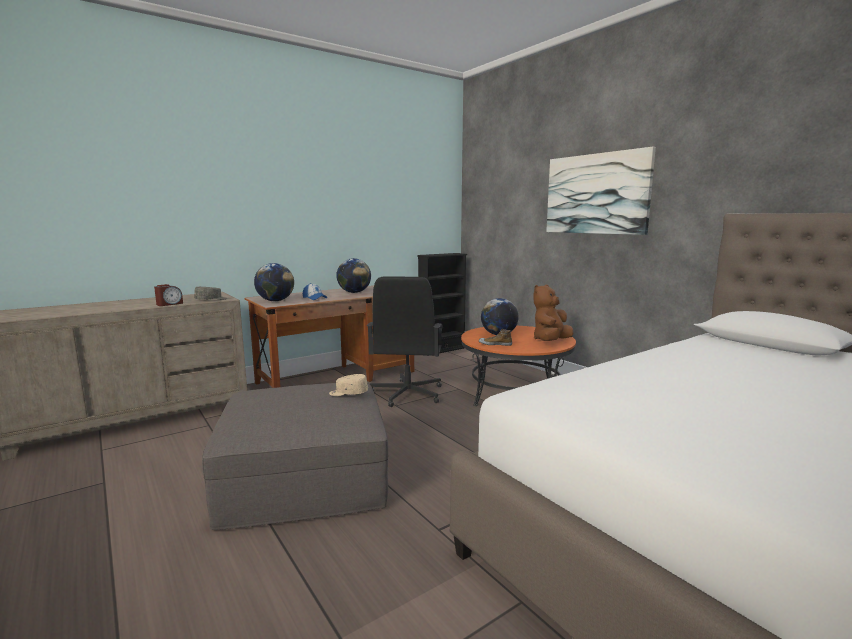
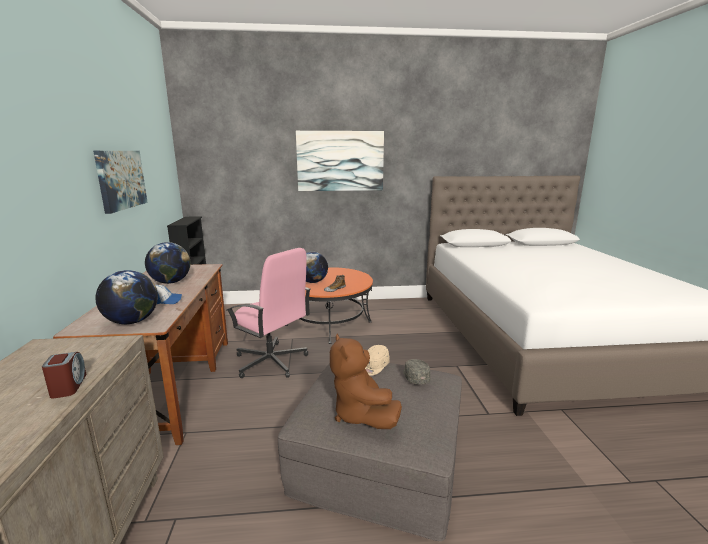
camera: 60 degrees left, 5 degrees up
grey cap [194,287,227,300] -> grey cap moved to [403,359,431,384]
black office chair [366,276,443,407] -> pink office chair [227,248,310,378]
brown plush toy [533,284,574,341] -> brown plush toy moved to [330,333,402,429]
none -> picture [93,151,148,214]

